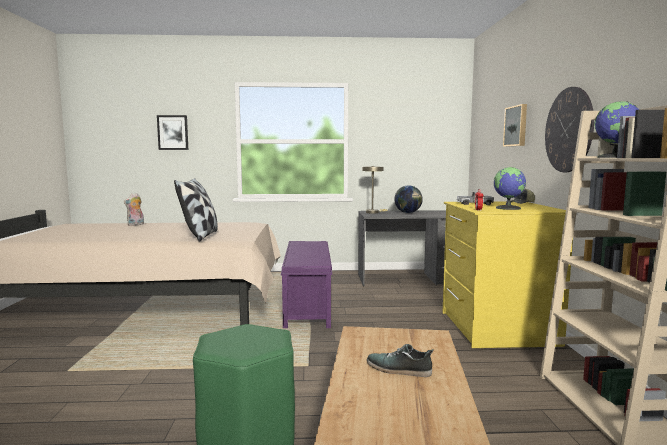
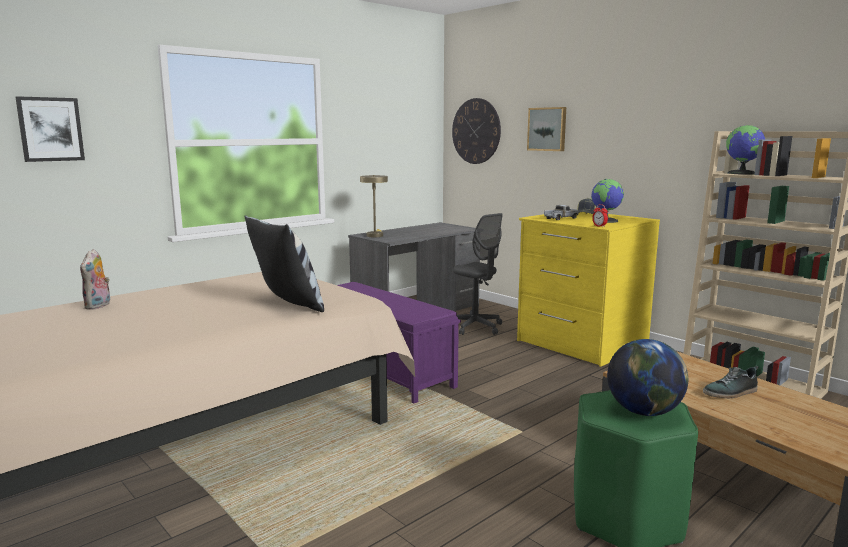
camera: 40 degrees left, 5 degrees up
globe [394,185,423,213] -> globe moved to [607,339,688,416]
wall clock [545,87,594,172] -> wall clock moved to [452,98,501,164]
none -> grey office chair [453,213,503,335]

